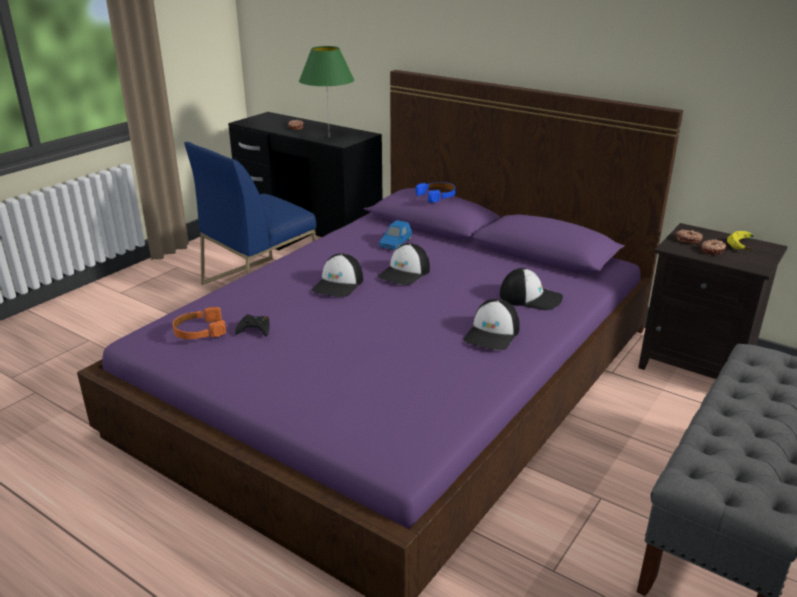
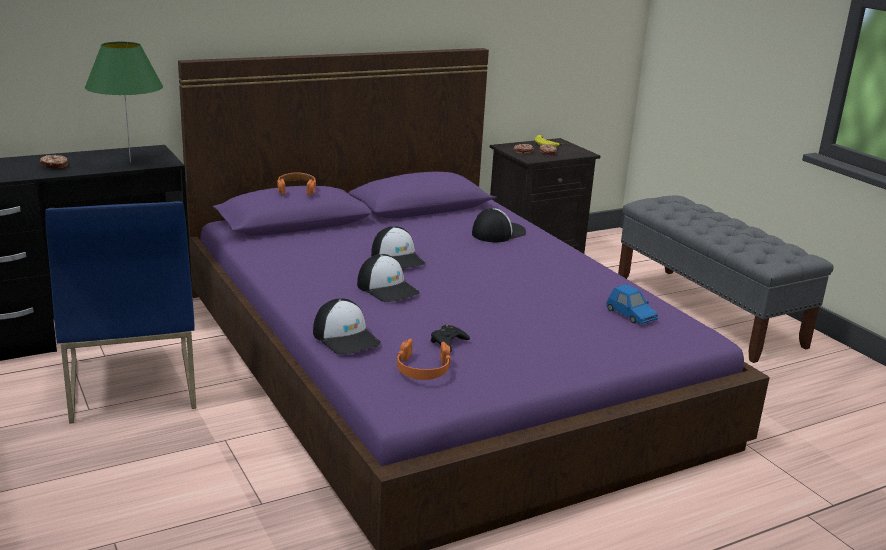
camera: 65 degrees left, 5 degrees down
blue toy car [379,220,412,249] -> blue toy car moved to [606,284,658,324]
blue headphones [415,182,456,203] -> orange headphones [277,173,316,195]
cap [463,299,520,350] -> cap moved to [313,298,381,354]

